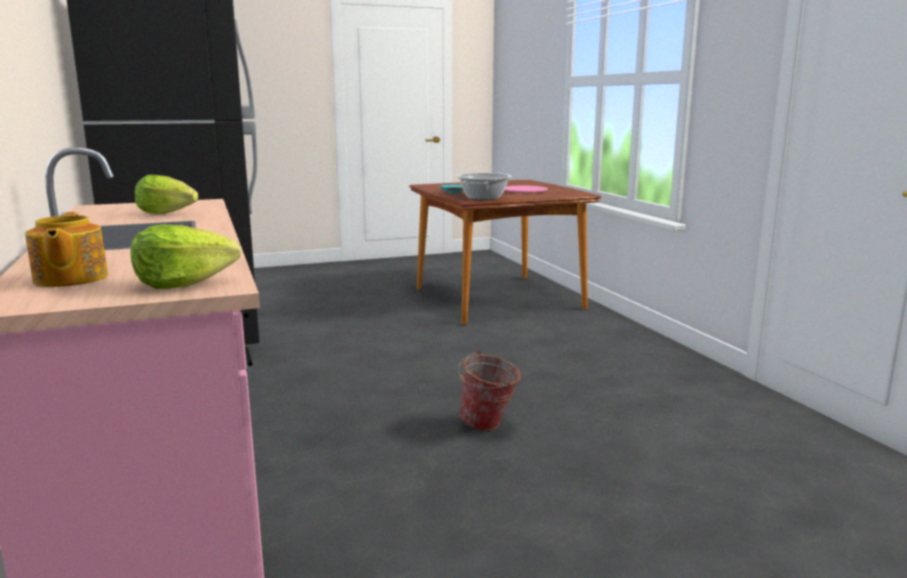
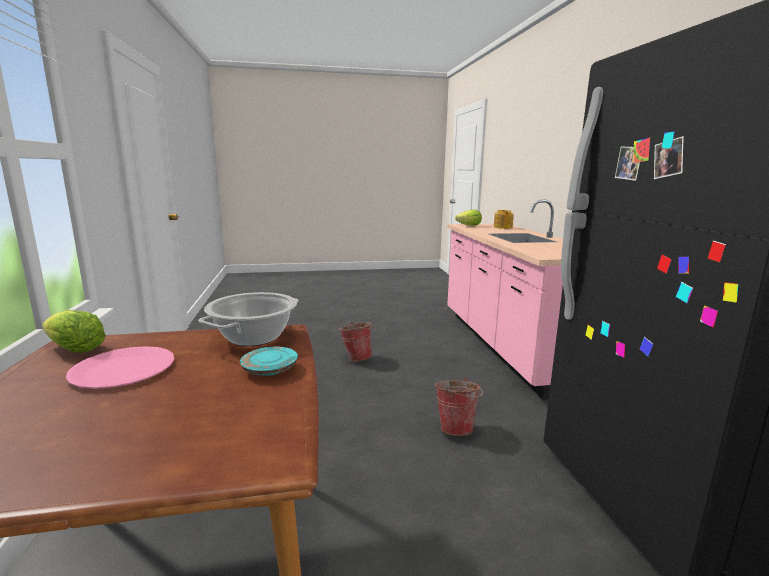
camera: 170 degrees left, 0 degrees up
lettuce [135,175,198,214] -> lettuce moved to [42,310,106,353]
none -> bucket [435,378,483,436]

